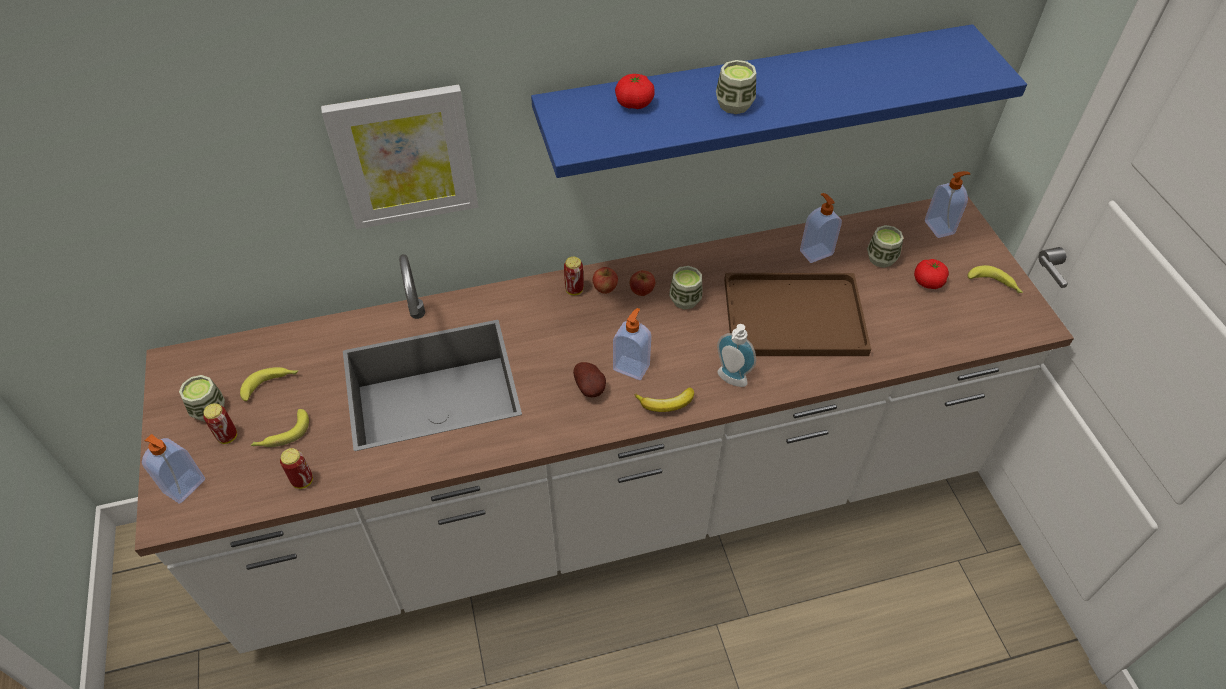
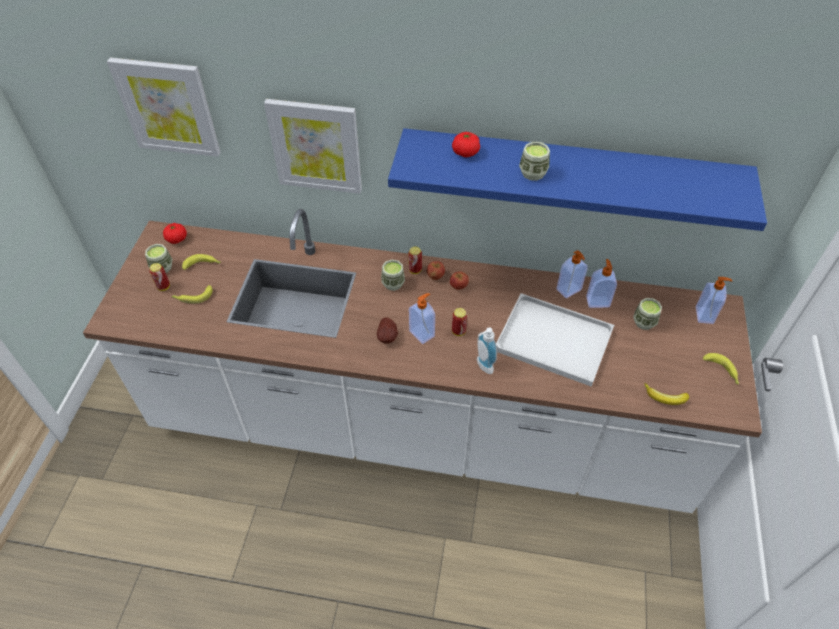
camera: 25 degrees right, 0 degrees up
soap dispenser [142,434,205,504] -> soap dispenser moved to [556,250,588,298]
can [280,448,313,489] -> can moved to [452,308,467,336]
banana [634,387,694,412] -> banana moved to [644,383,689,405]
cup [669,266,703,309] -> cup moved to [381,260,405,291]
brown tray [724,273,871,356] -> white tray [496,293,614,387]
tomato [914,259,949,289] -> tomato moved to [163,223,187,244]
none -> picture [107,57,221,157]

